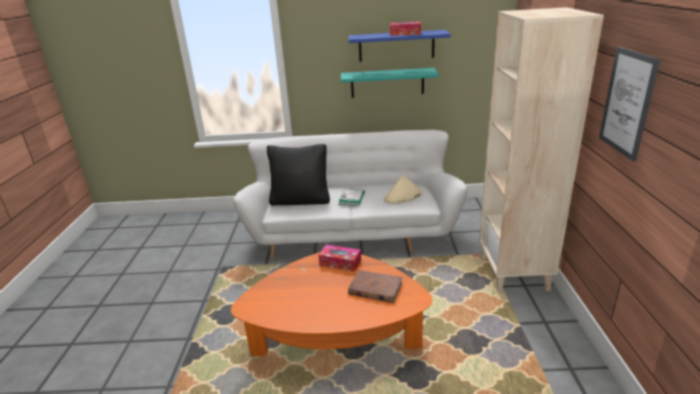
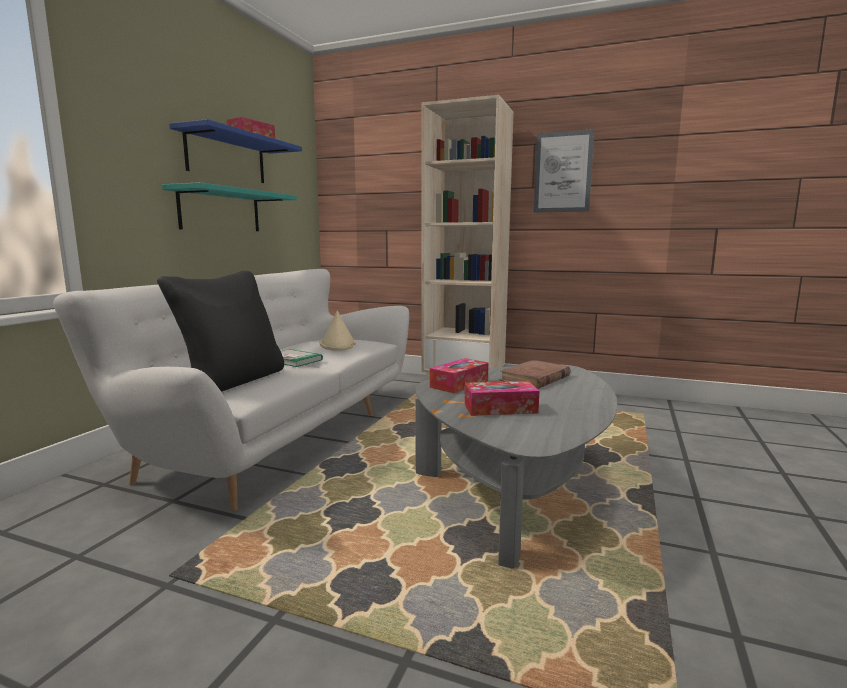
camera: 70 degrees left, 15 degrees down
orange coffee table [231,252,432,356] -> grey coffee table [415,365,617,569]
none -> tissue box [464,381,539,416]

